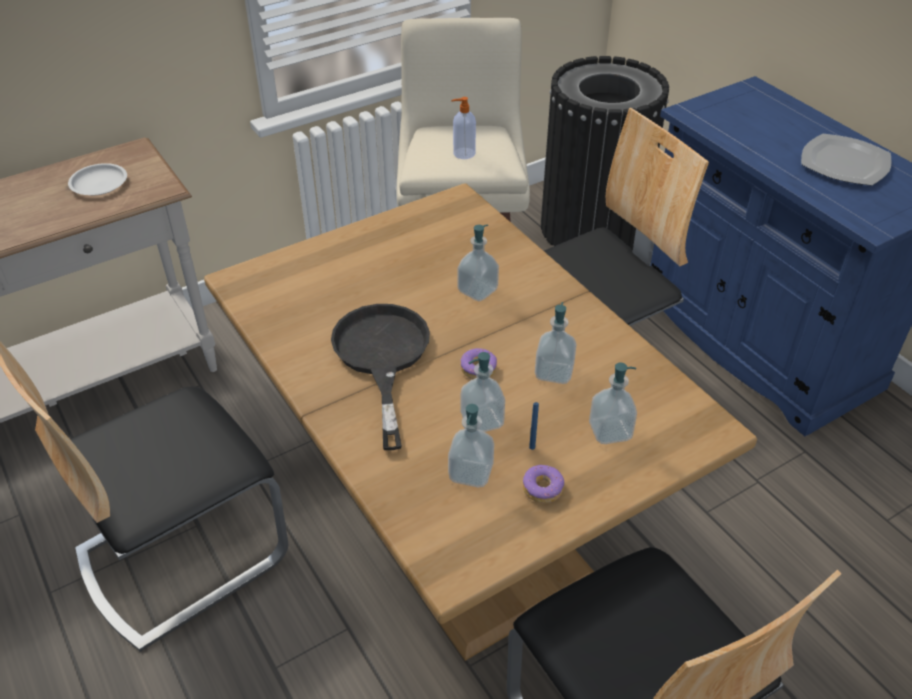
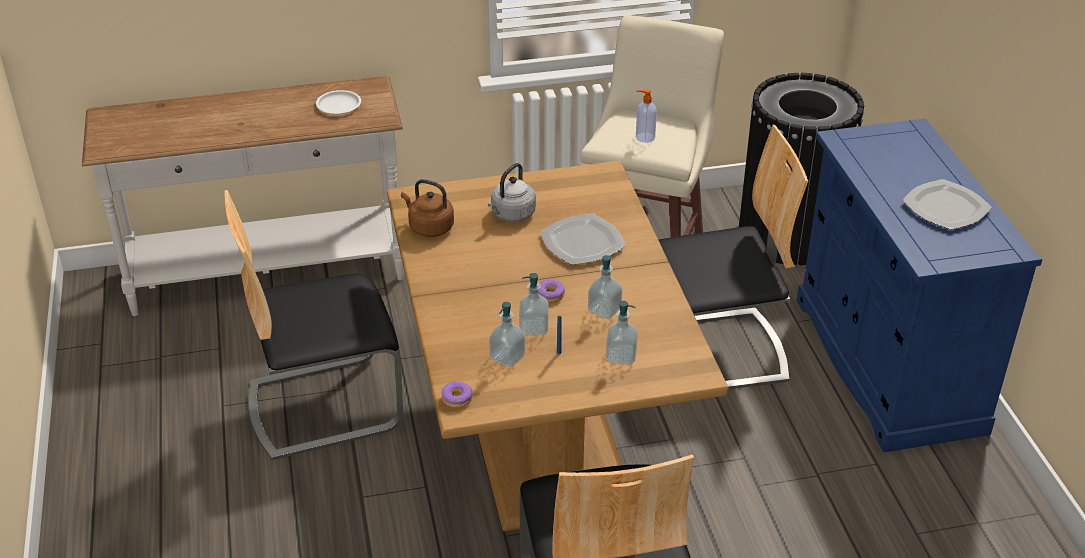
camera: 20 degrees right, 5 degrees down
black frying pan [331,304,430,450] -> none
soap dispenser [457,225,499,302] -> plate [540,214,626,265]
donut [523,465,564,503] -> donut moved to [442,381,472,408]
none -> brown kettle [401,179,454,237]
none -> grey kettle [488,163,536,222]

